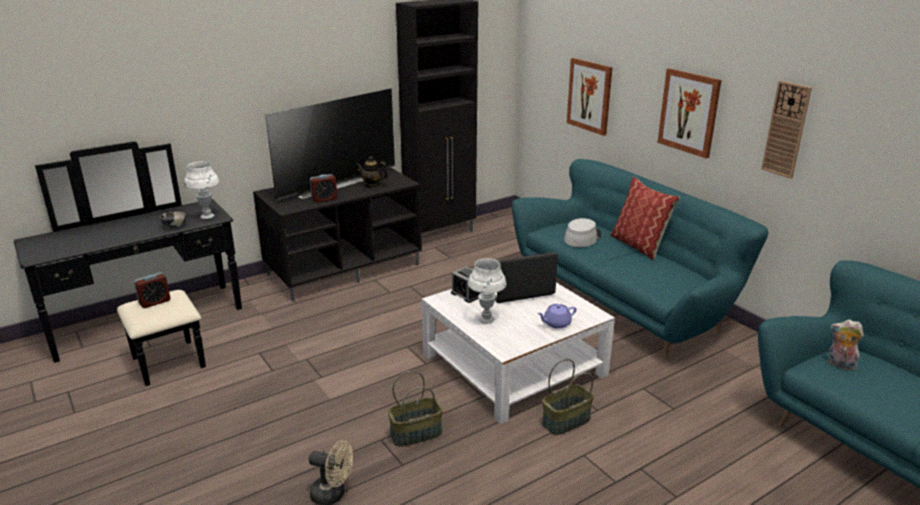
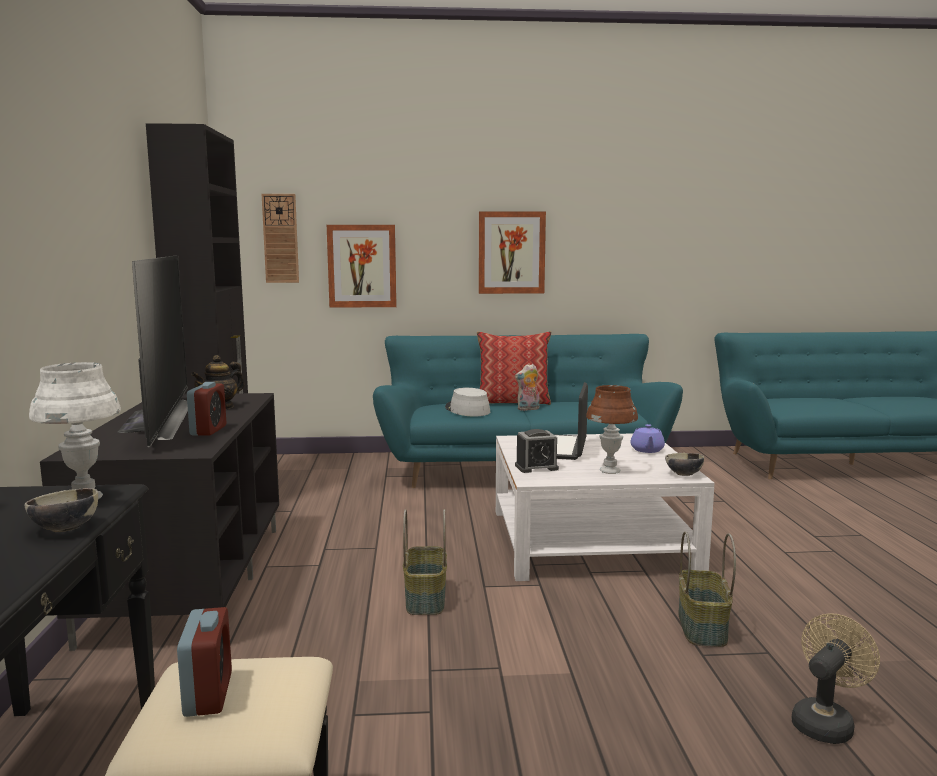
camera: 60 degrees left, 15 degrees down
white table lamp [468,258,506,324] -> brown table lamp [586,385,638,474]
basket [542,359,594,435] -> basket moved to [403,509,447,615]
wall clock [762,81,812,179] -> wall clock moved to [262,194,299,283]
plush toy [828,319,864,371] -> plush toy moved to [515,364,540,411]
none -> bowl [665,453,704,476]

